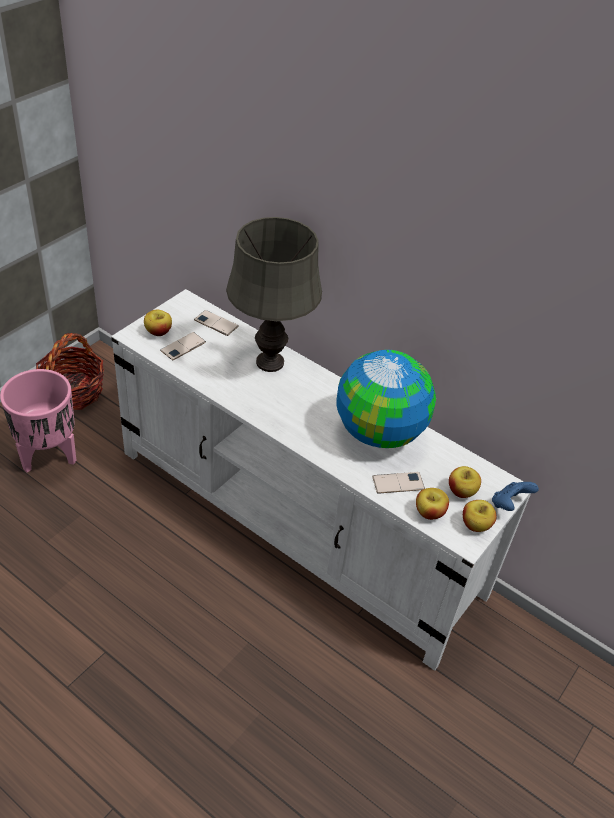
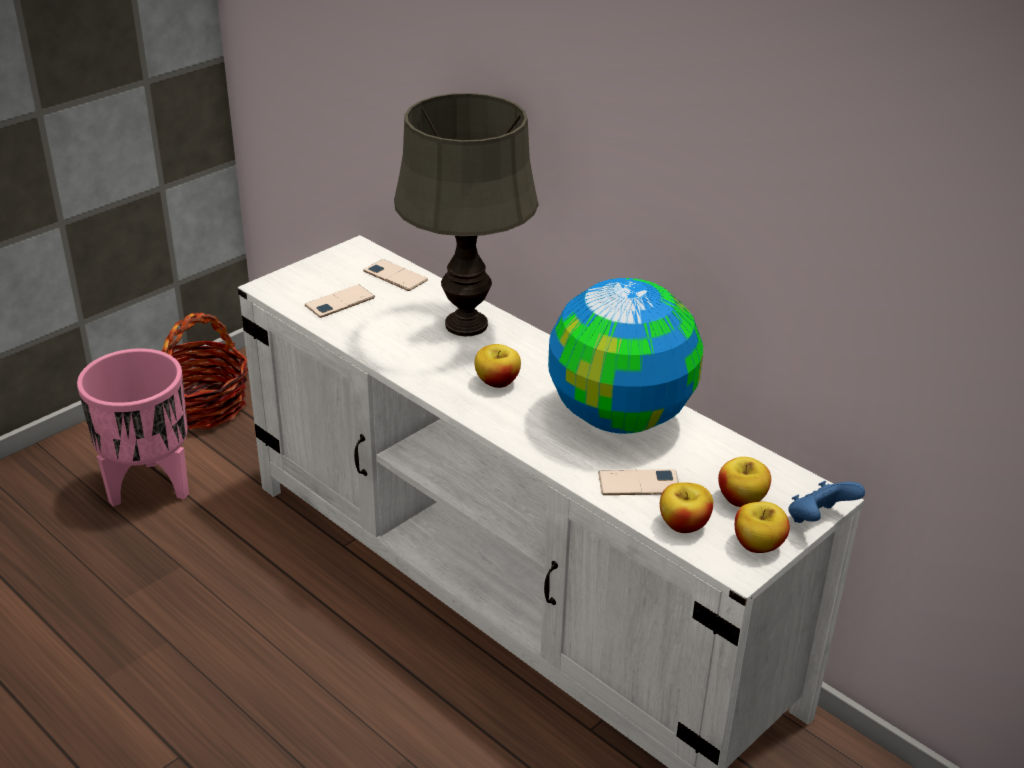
camera: 10 degrees right, 10 degrees down
apple [144,310,172,336] -> apple moved to [474,344,521,388]

